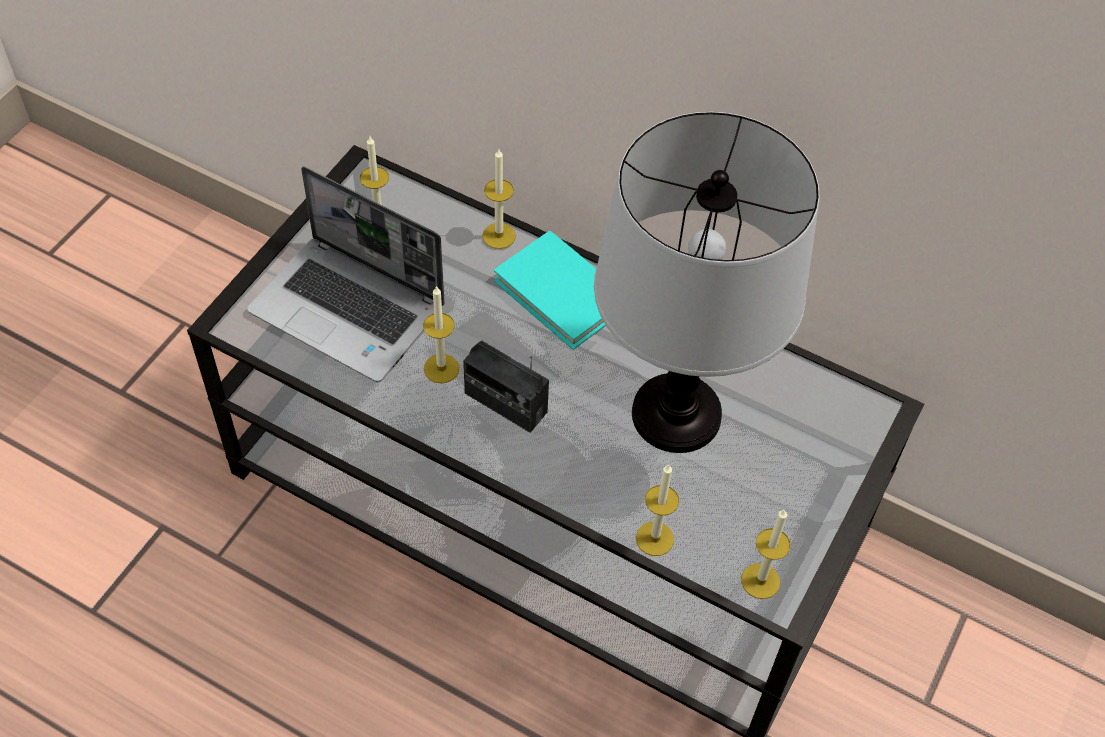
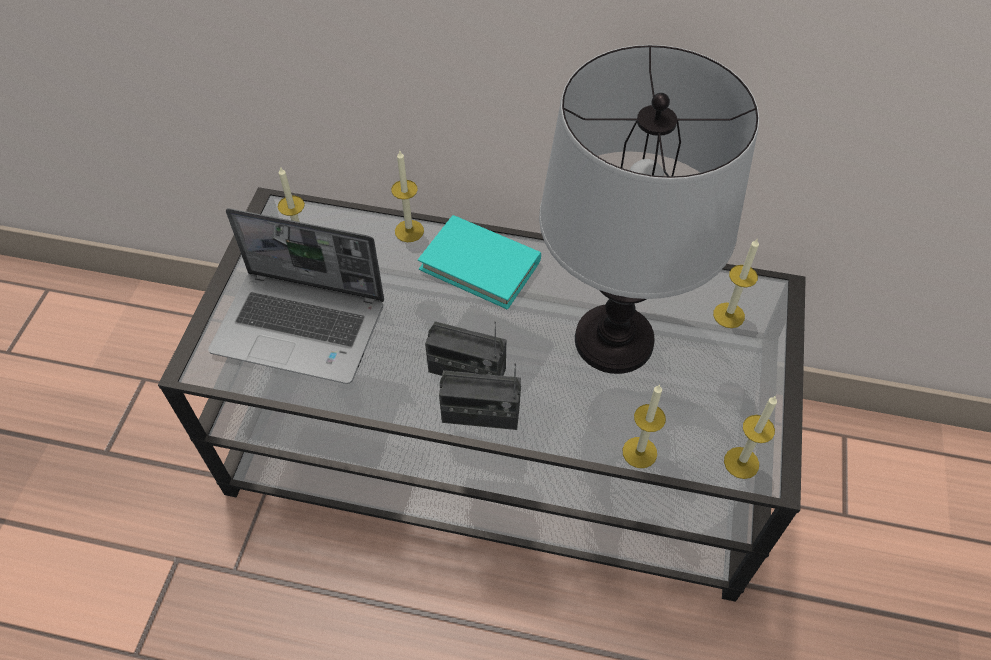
camera: 15 degrees left, 0 degrees up
candle [423,286,459,383] -> candle moved to [713,238,759,328]
none -> radio [439,363,521,430]

